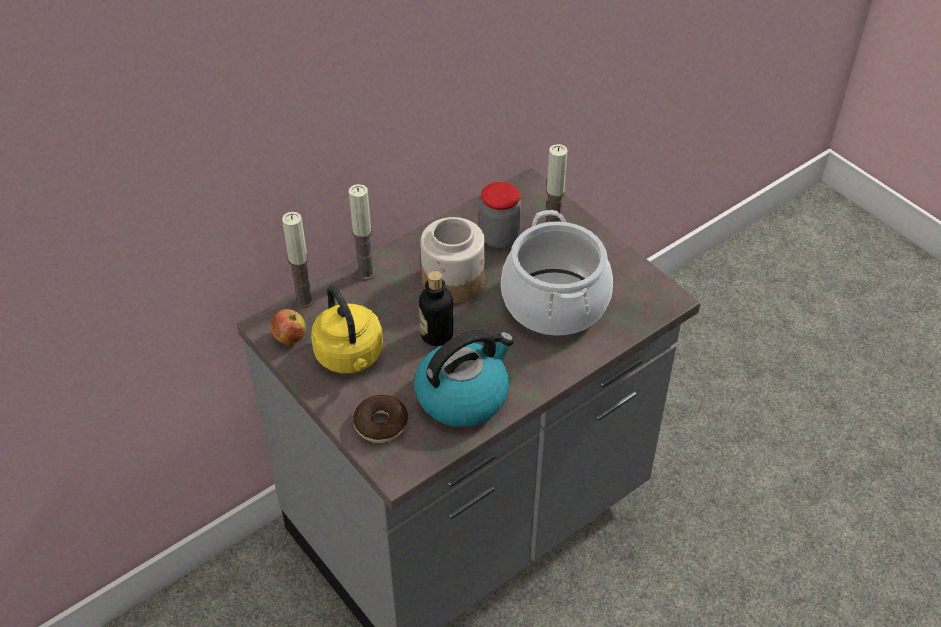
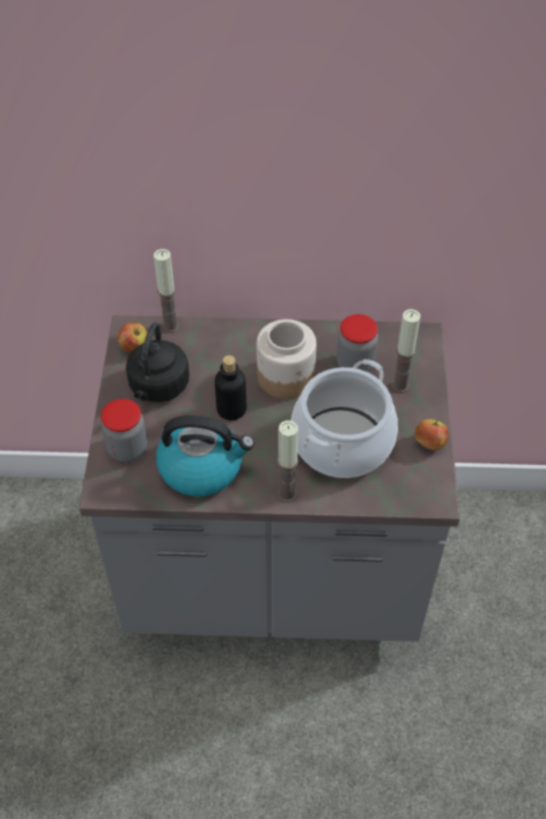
camera: 40 degrees right, 5 degrees up
yellow kettle [311,285,383,373] -> black kettle [126,322,189,402]
candle [349,184,376,280] -> candle moved to [277,420,298,502]
donut [353,395,408,443] -> jar [101,399,147,463]
none -> apple [415,419,449,450]

